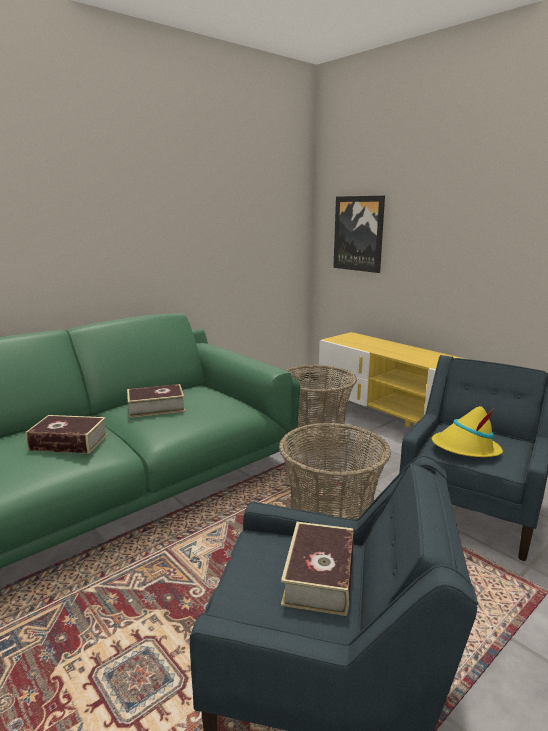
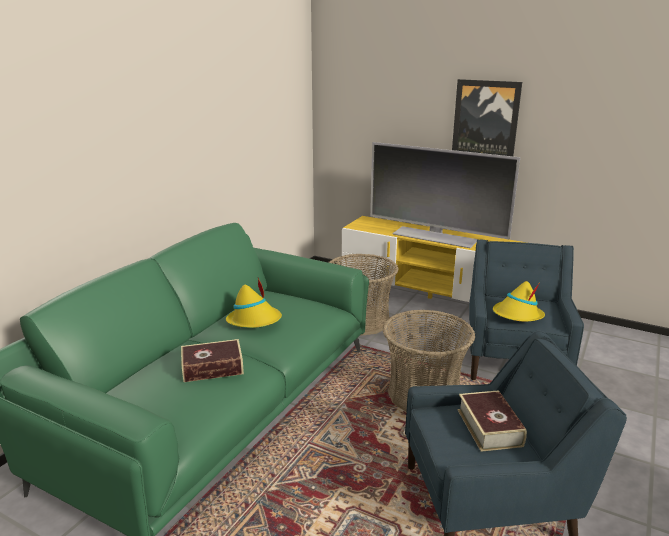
camera: 20 degrees left, 5 degrees up
book [127,384,185,418] -> yellow hat [226,278,282,328]
picture [333,196,385,273] -> picture moved to [452,79,522,156]
none -> television [370,142,520,248]

